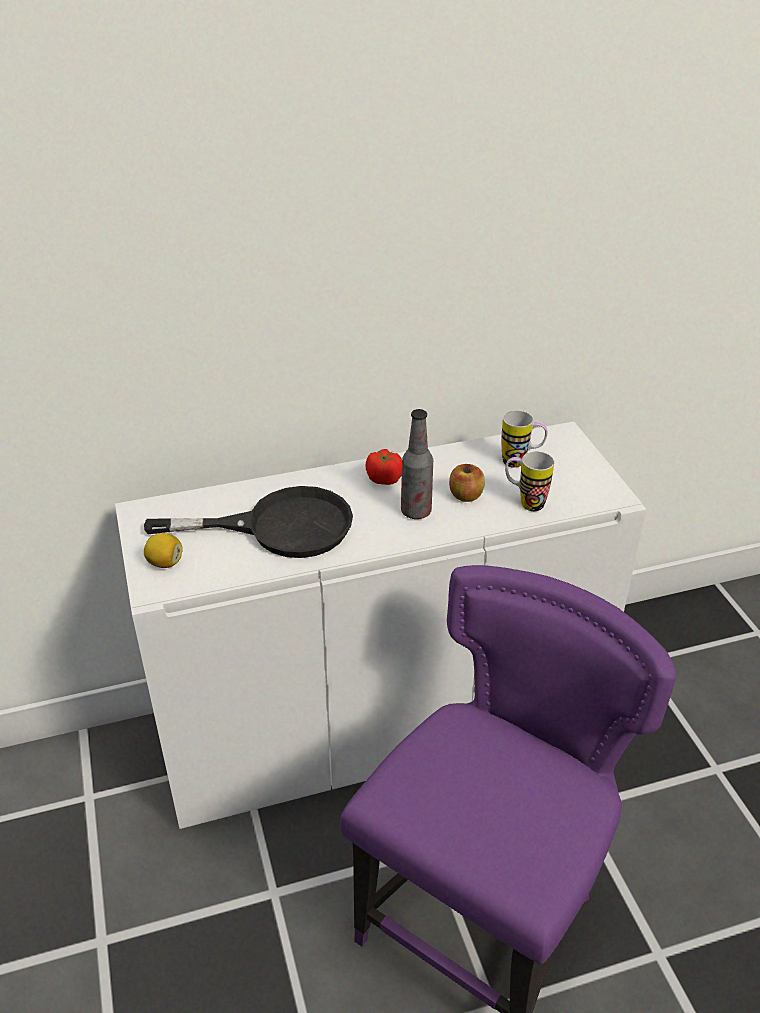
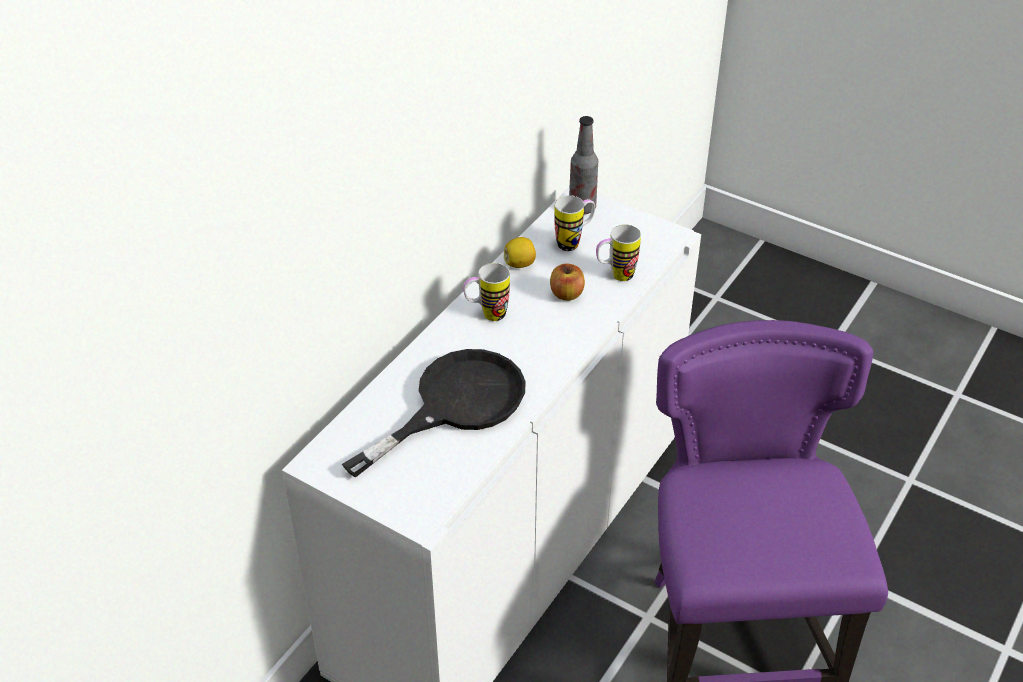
camera: 40 degrees left, 5 degrees up
lemon [144,533,183,568] -> lemon moved to [504,237,536,268]
tomato [366,449,402,485] -> mug [463,263,510,321]
bottle [401,409,433,519] -> bottle moved to [569,116,598,214]

